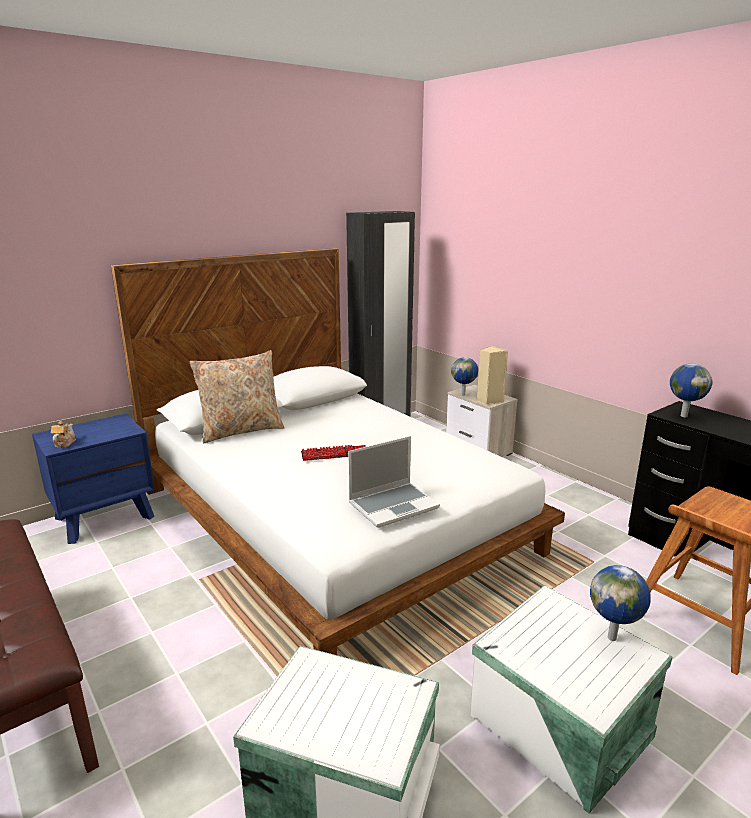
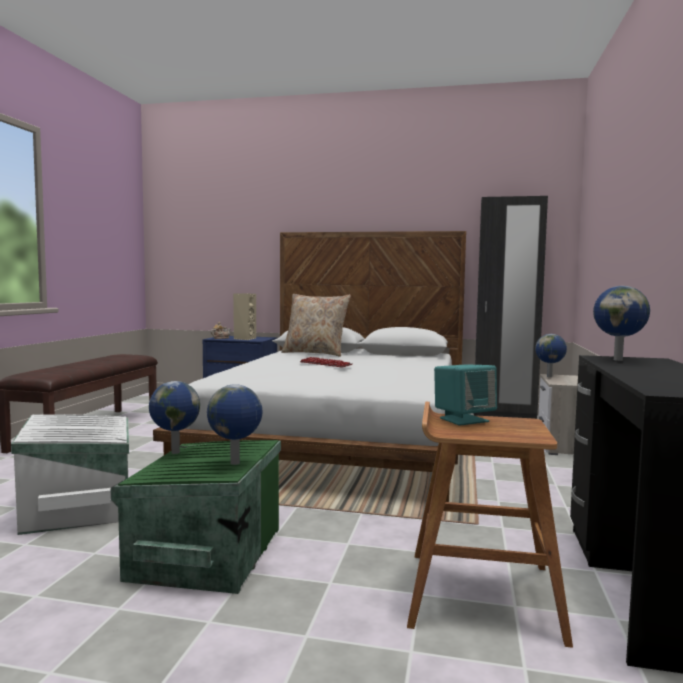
camera: 50 degrees right, 15 degrees down
laptop [348,436,440,528] -> none
white storage box [470,585,672,813] -> green storage box [115,440,281,594]
beige speaker [476,346,508,405] -> beige speaker moved to [233,293,256,340]
none -> globe [149,381,200,454]
none -> turquoise speaker [434,364,497,426]

